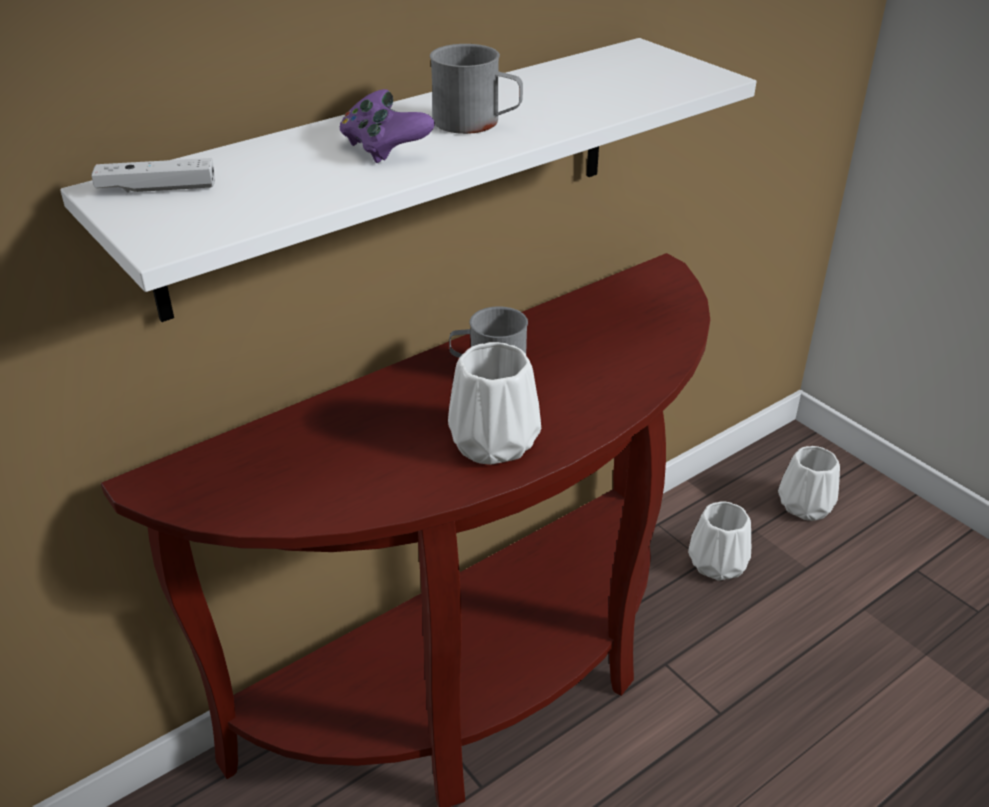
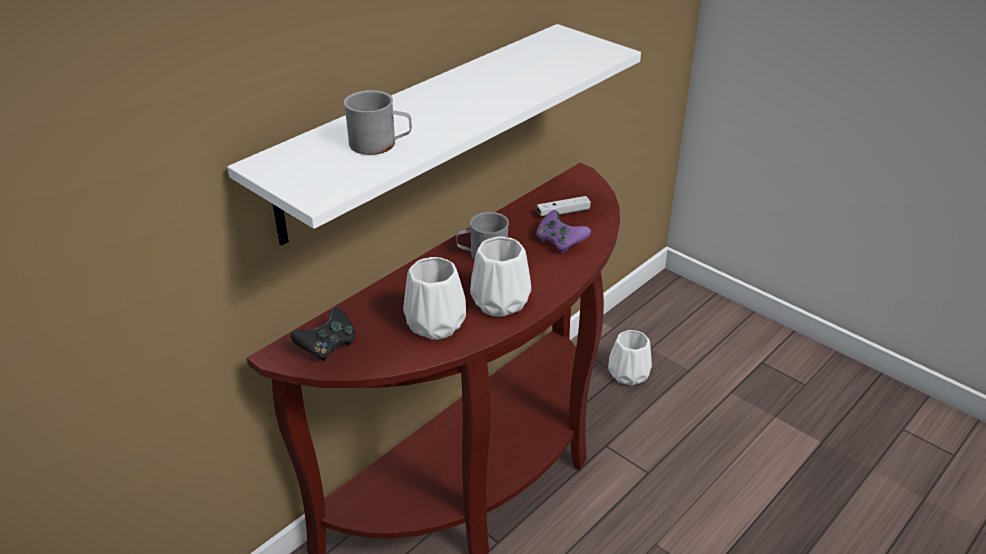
camera: 10 degrees left, 0 degrees up
white game controller [91,158,215,193] -> white game controller moved to [537,196,591,216]
purple game controller [340,89,435,163] -> purple game controller moved to [536,210,591,254]
grey mug [430,44,523,134] -> grey mug moved to [344,90,412,155]
white vase [778,446,840,521] -> white vase moved to [403,257,466,340]
none -> black game controller [290,307,356,361]

